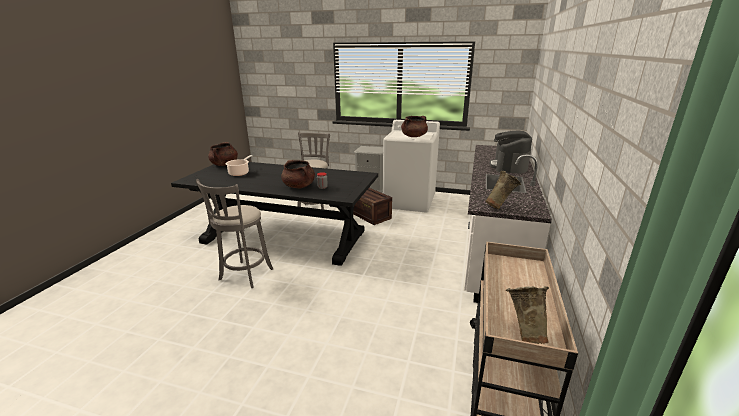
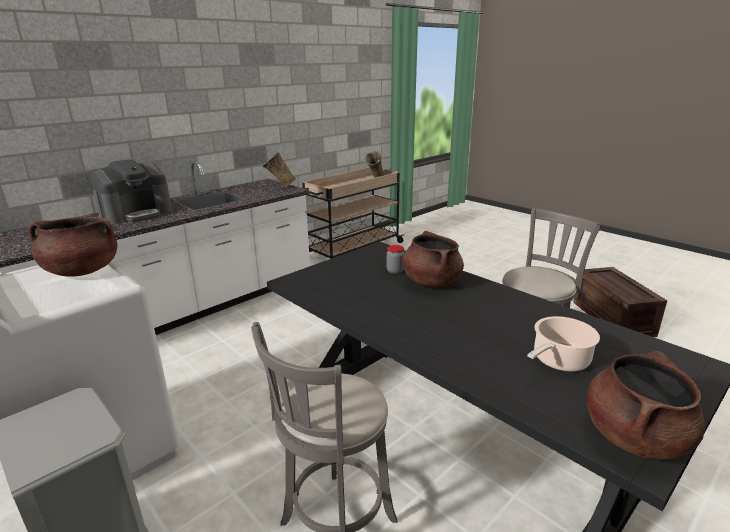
camera: 150 degrees left, 0 degrees up
crate [353,188,392,225] -> crate moved to [573,267,667,337]

